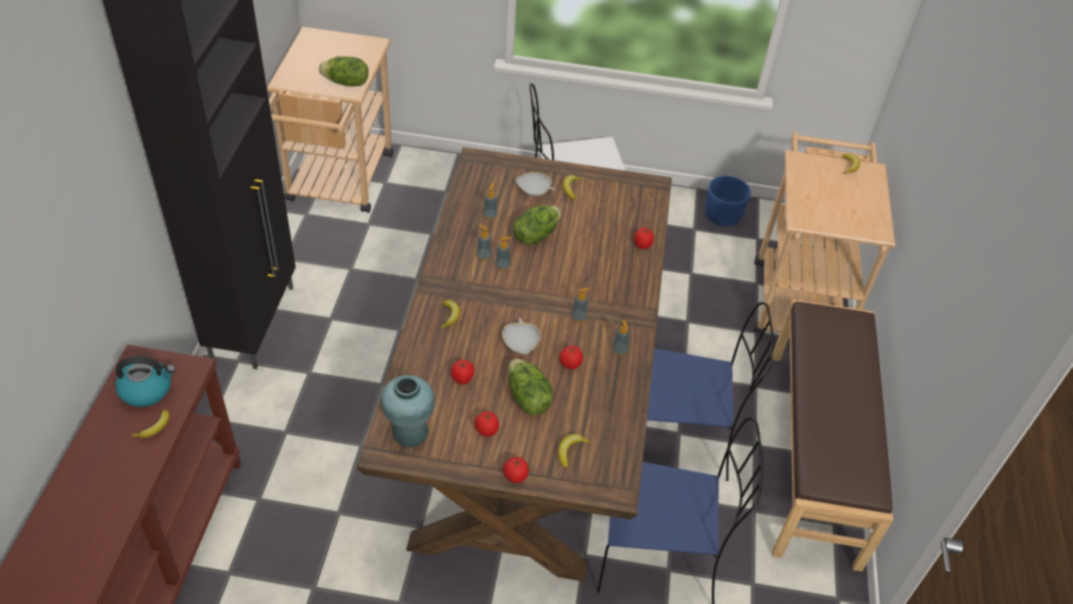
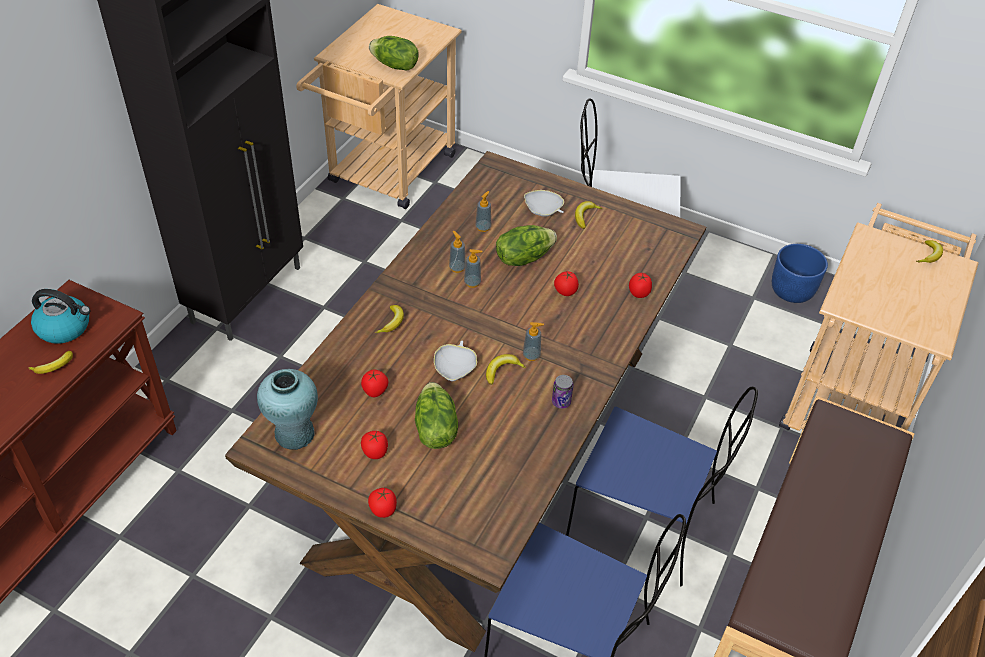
camera: 20 degrees right, 0 degrees up
banana [558,434,591,468] -> banana moved to [486,354,526,385]
tomato [559,346,583,369] -> tomato moved to [554,271,579,296]
soap dispenser [612,320,630,356] -> can [552,375,573,409]

